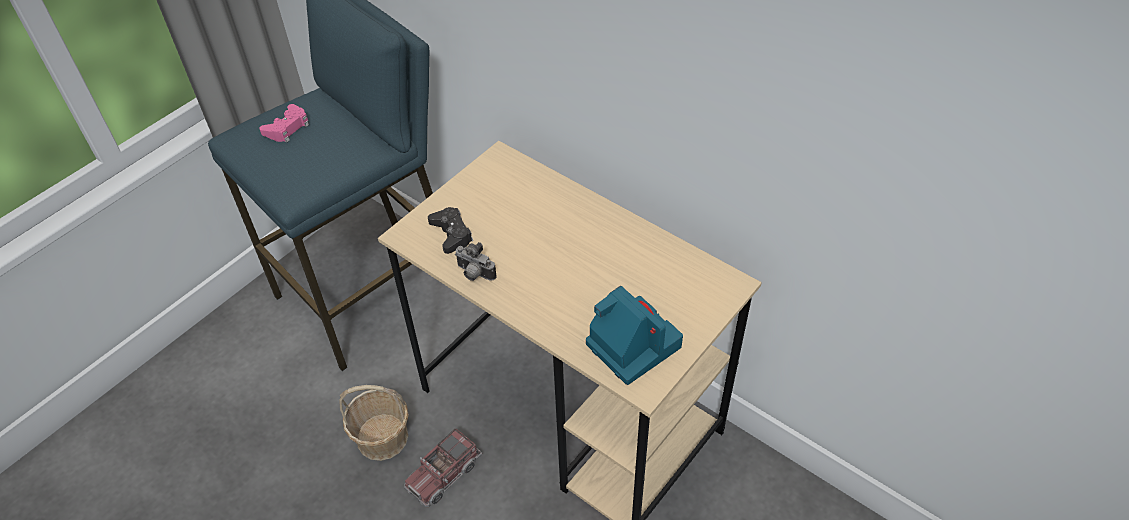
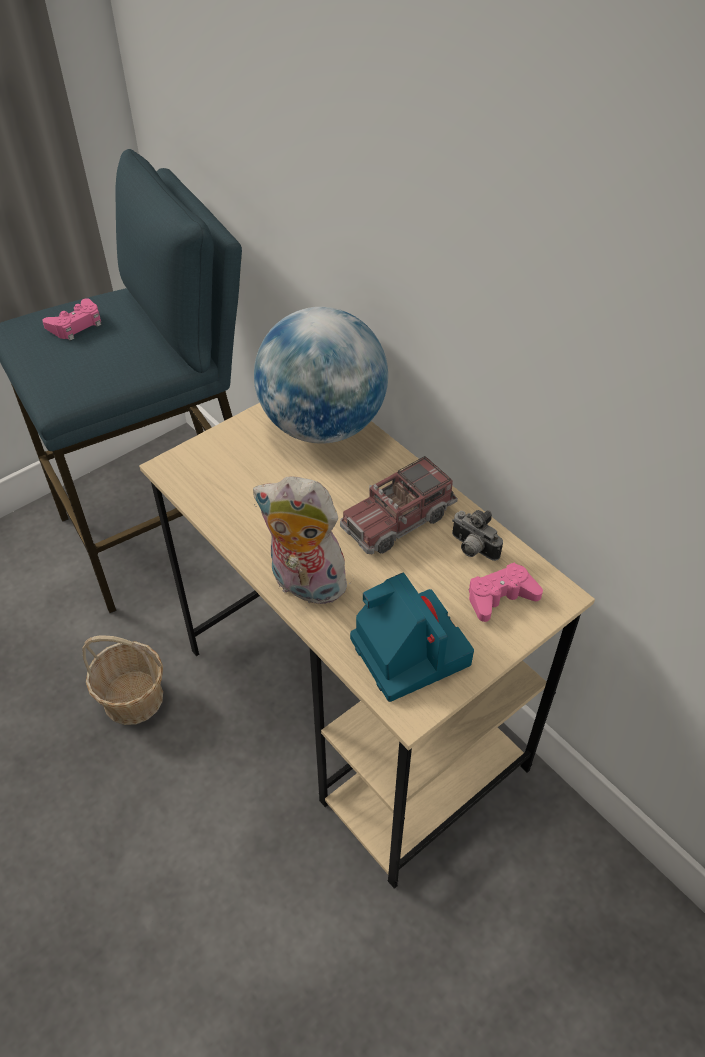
camera: 10 degrees right, 0 degrees up
toy truck [404,429,482,507] -> toy truck moved to [340,456,458,554]
black game controller [428,207,473,254] -> none
camera [455,242,497,281] -> camera moved to [452,510,503,561]
none -> plush toy [253,476,350,608]
none -> globe [254,307,388,444]
none -> pink game controller [469,563,543,622]

